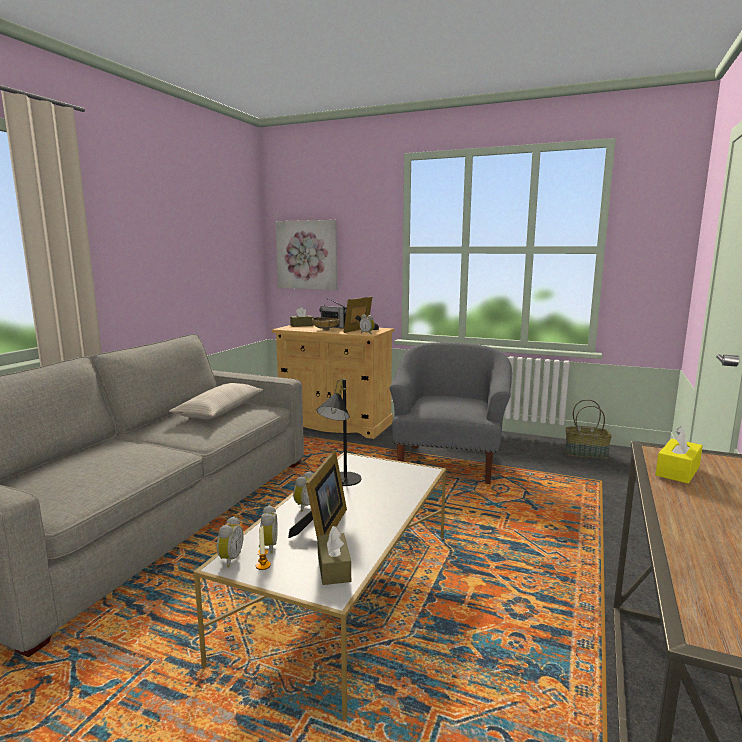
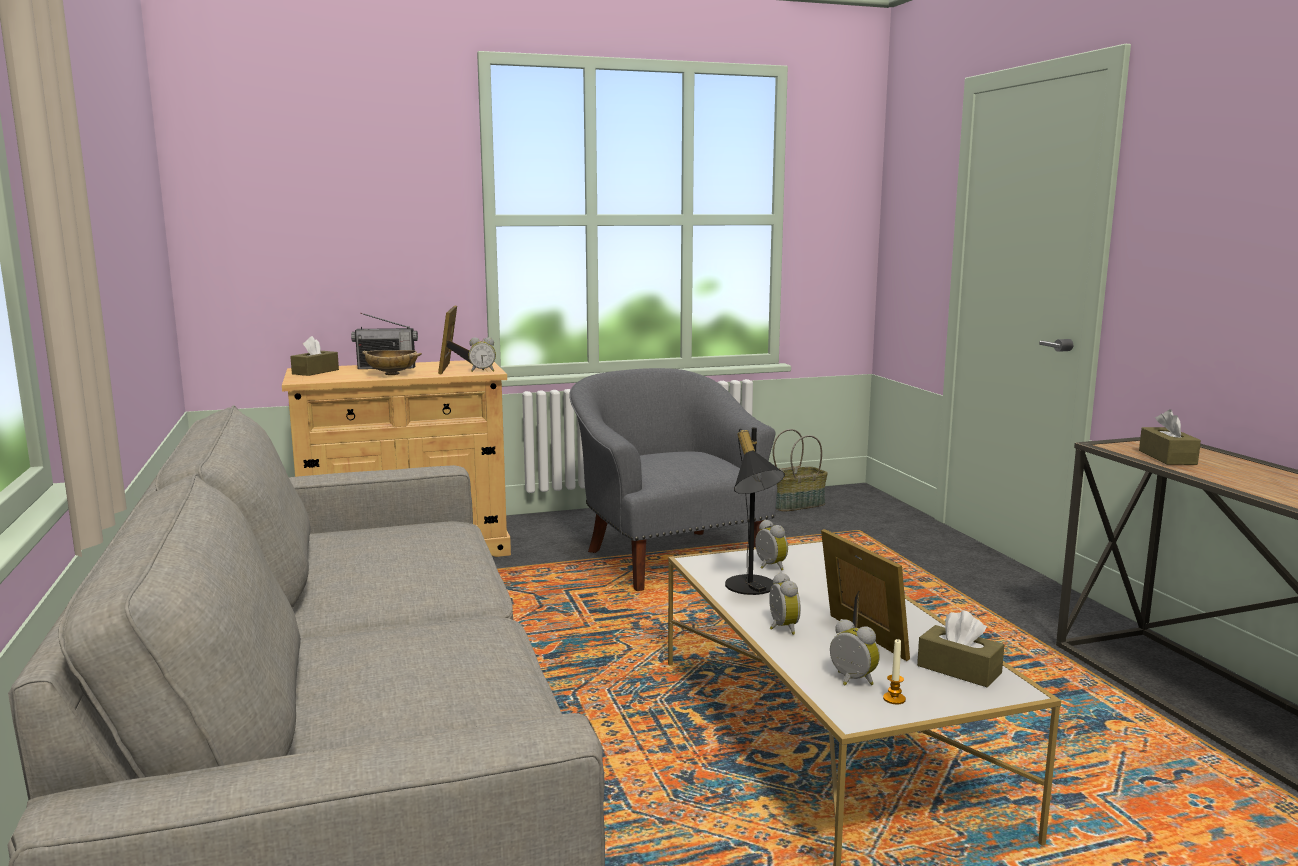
camera: 40 degrees left, 0 degrees up
beige pillow [169,383,263,419] -> none
alarm clock [217,516,244,567] -> alarm clock moved to [755,520,788,570]
picture [275,220,337,290] -> none
yellow tissue box [655,426,703,484] -> brown tissue box [1139,410,1201,465]

